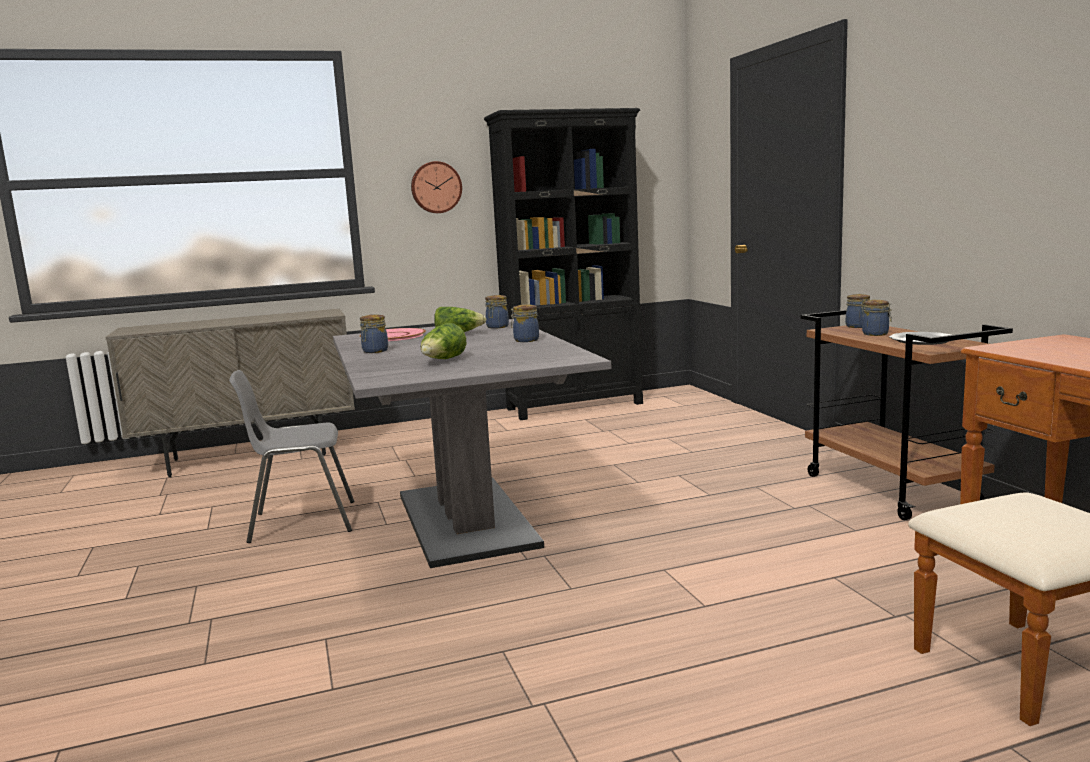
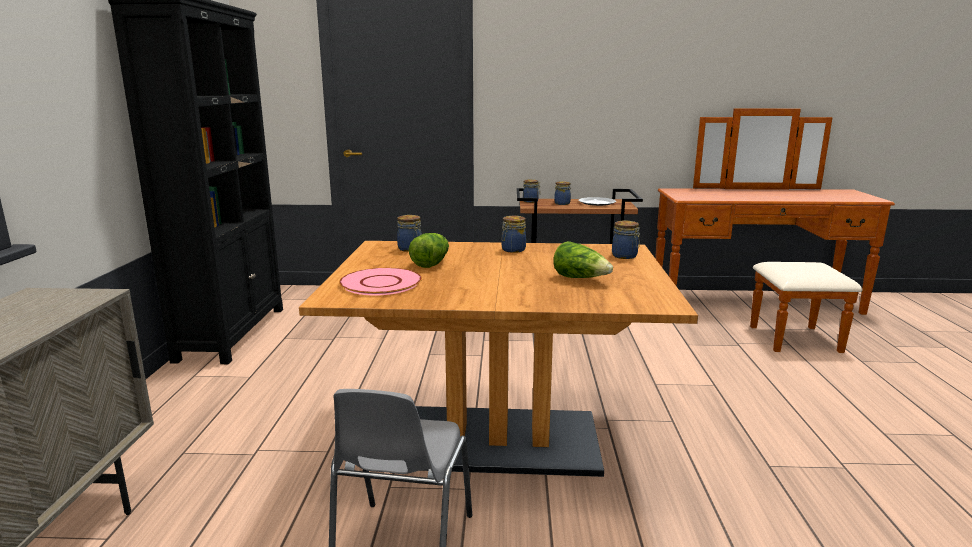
camera: 70 degrees left, 5 degrees up
grey dining table [333,319,612,568] -> brown dining table [299,241,698,477]
jar [360,314,388,353] -> jar moved to [612,221,640,259]
wall clock [411,161,462,213] -> none

